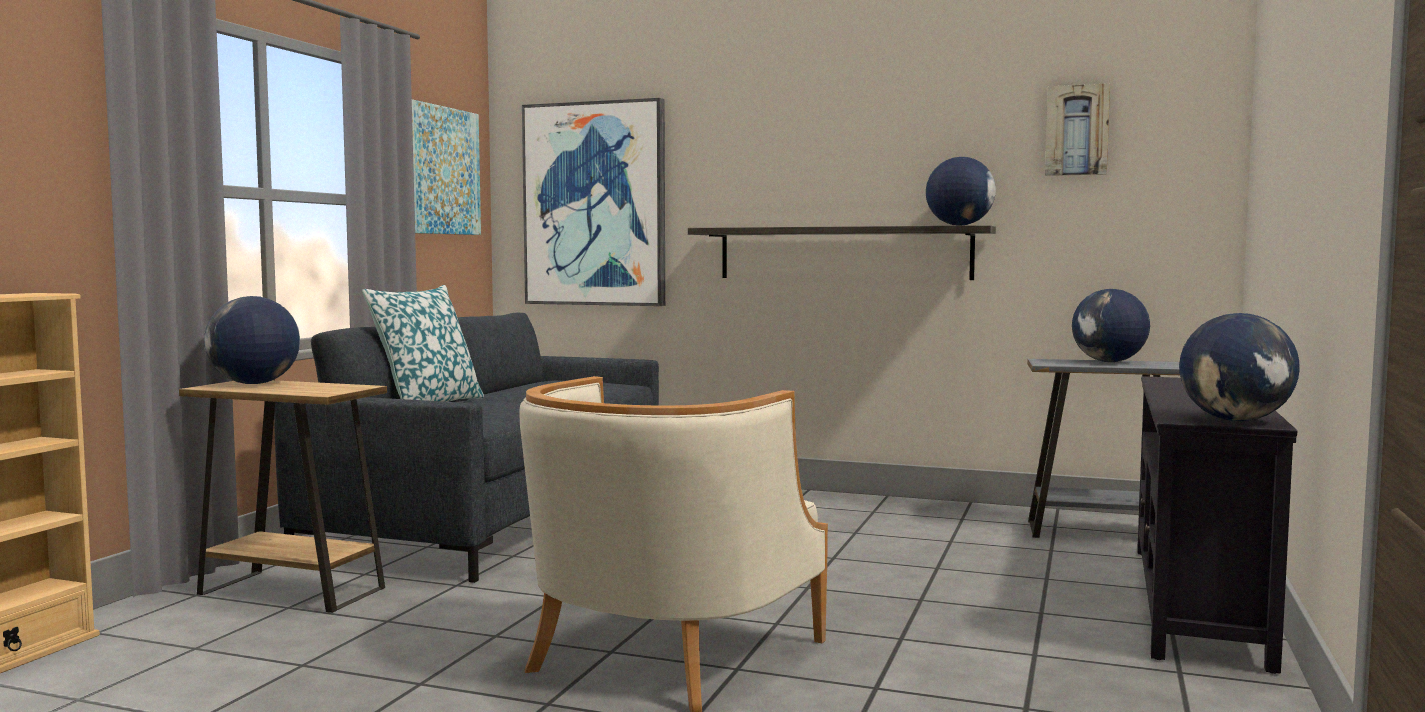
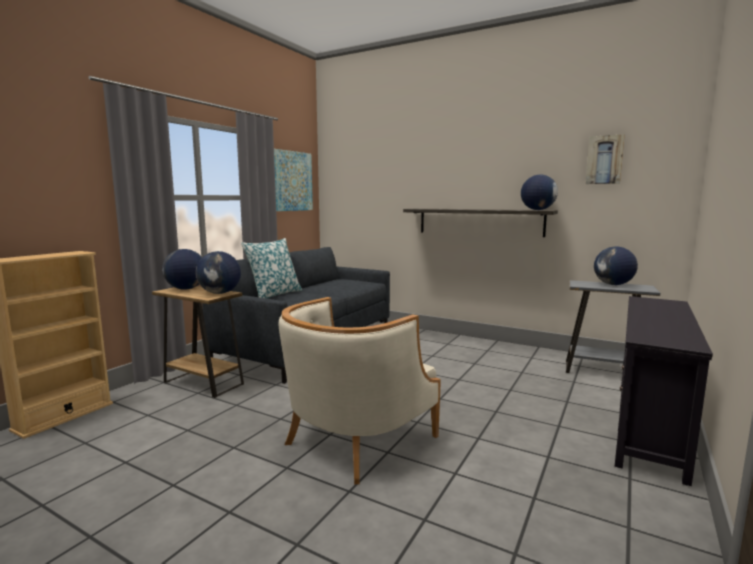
camera: 10 degrees right, 5 degrees up
picture [522,98,665,306] -> none
globe [1179,313,1300,421] -> globe moved to [196,251,241,294]

